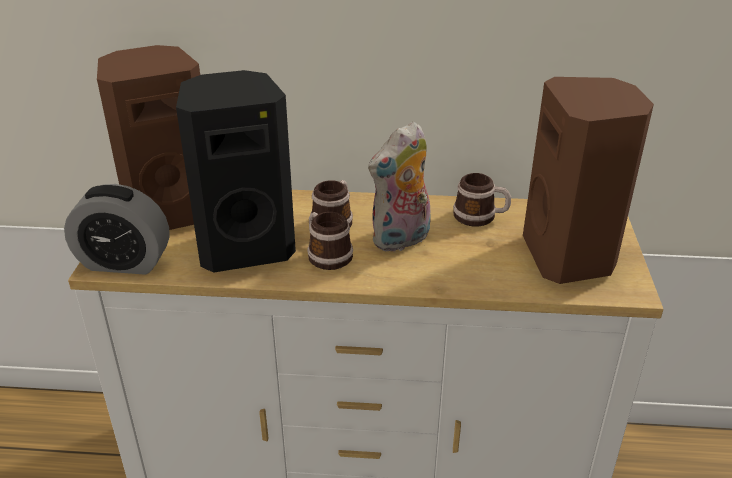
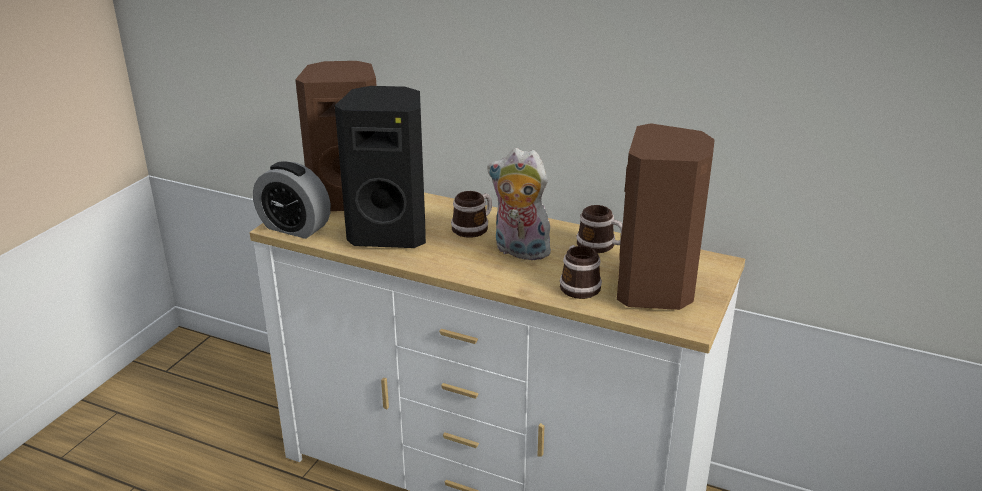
camera: 20 degrees right, 5 degrees down
mug [307,212,353,270] -> mug moved to [560,245,602,299]
plush toy [368,121,431,253] -> plush toy turned 45 degrees clockwise [488,148,557,260]

